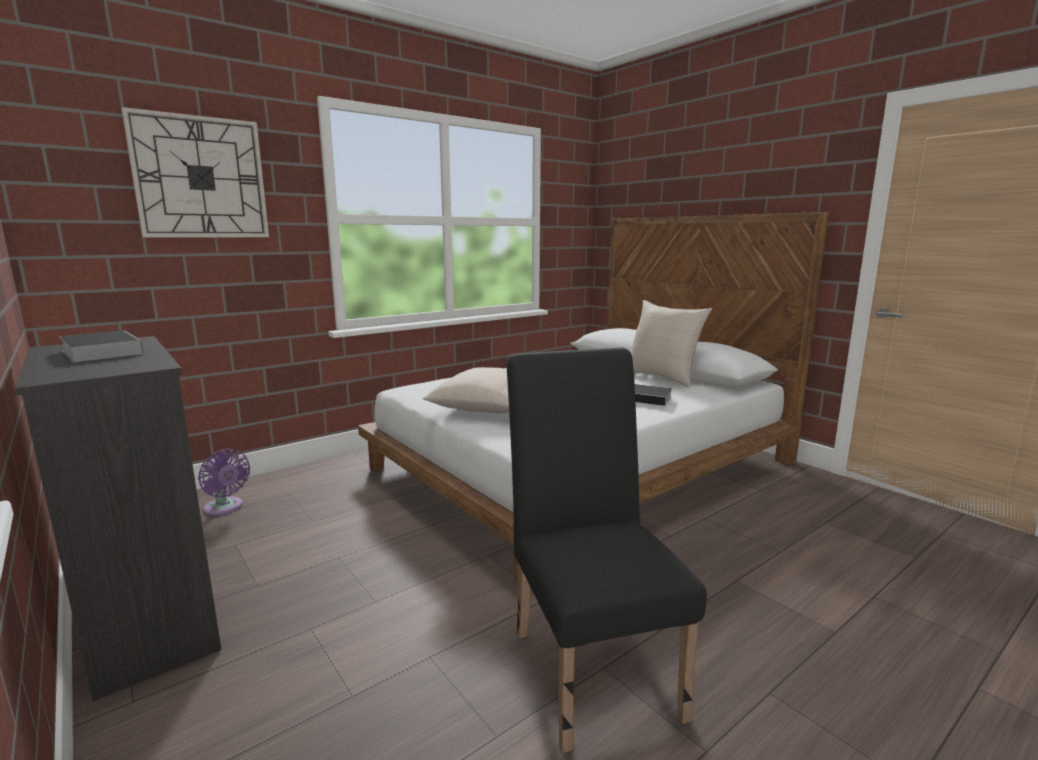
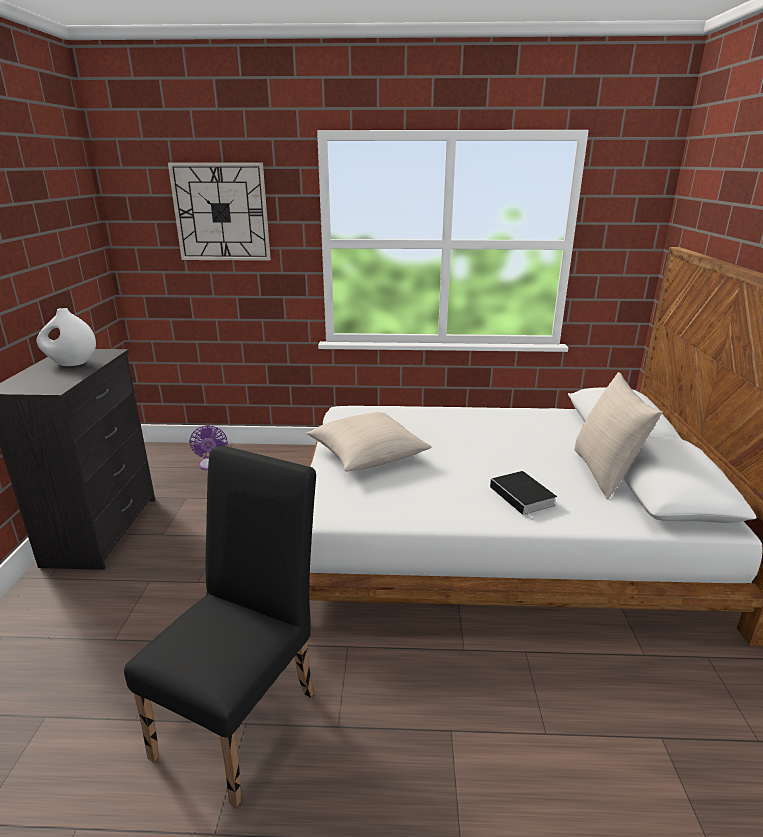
camera: 40 degrees right, 10 degrees up
book [60,330,143,363] -> white vase [37,308,96,366]

